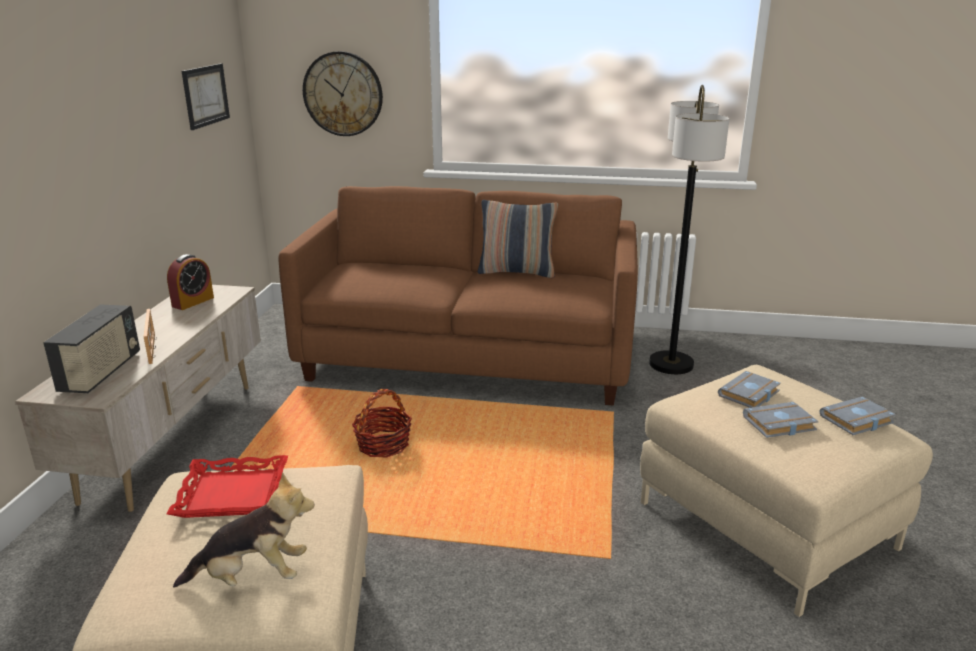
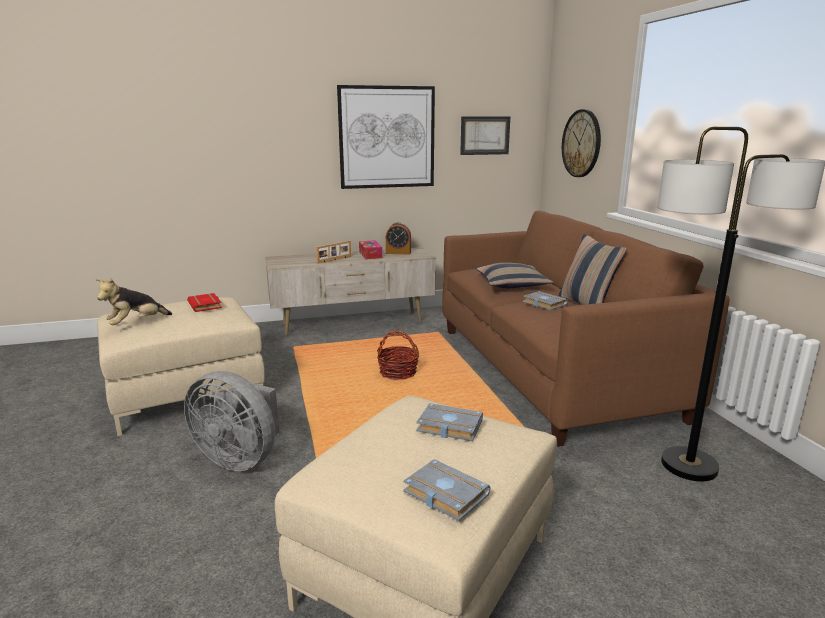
camera: 65 degrees right, 5 degrees down
radio [43,304,140,393] -> none
red tray [167,455,288,518] -> red book [187,293,222,312]
plush toy [173,472,315,588] -> plush toy turned 75 degrees clockwise [96,278,172,325]
grey book [743,402,819,438] -> grey book moved to [523,291,568,310]
none -> grey fan [184,371,279,471]
none -> picture [337,85,435,189]
none -> tissue box [359,240,382,259]
none -> pillow [475,263,553,288]

